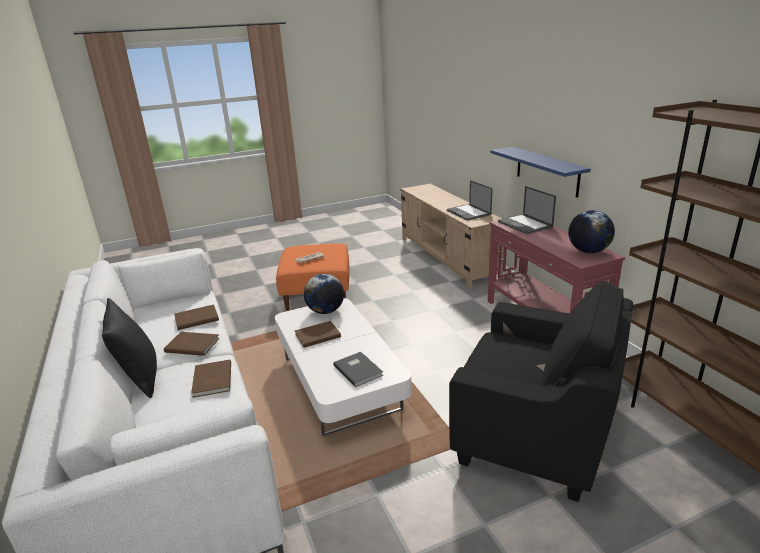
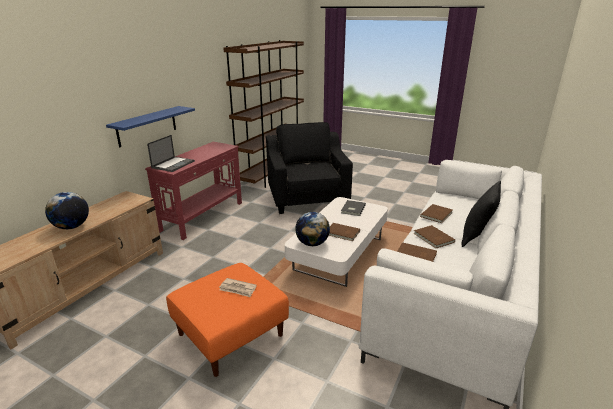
camera: 130 degrees left, 0 degrees up
laptop [447,180,493,221] -> none
globe [568,210,615,253] -> globe moved to [45,192,89,229]

